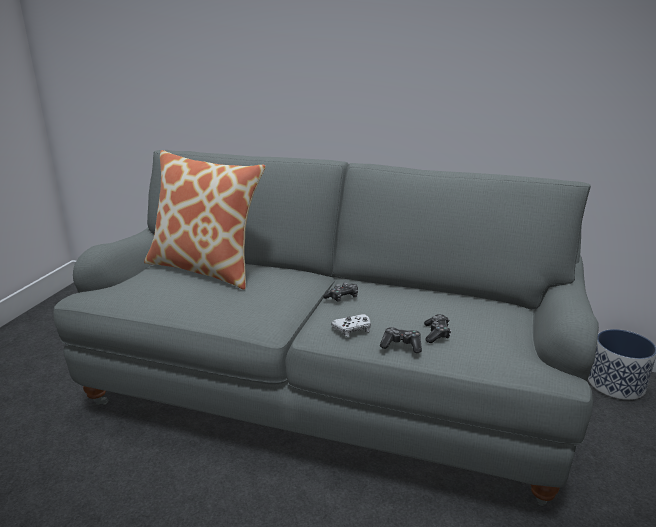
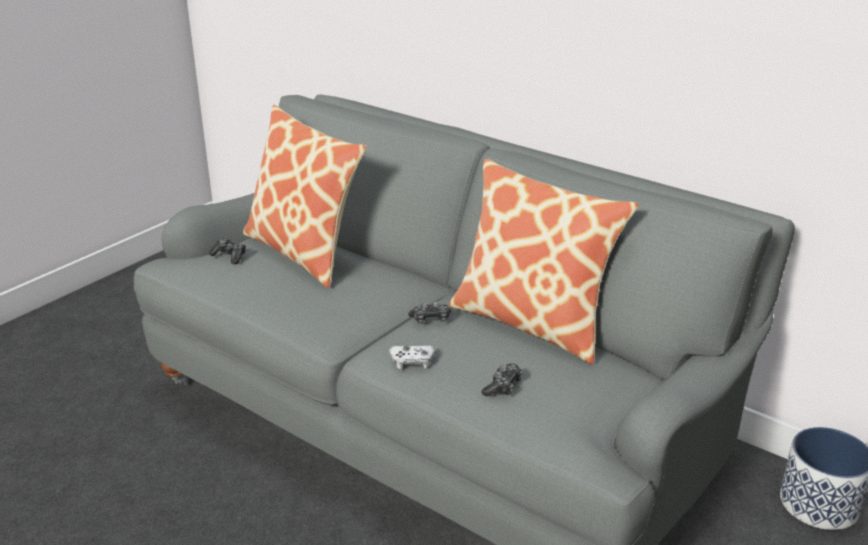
camera: 20 degrees right, 5 degrees up
game controller [380,327,422,353] -> game controller moved to [209,238,246,264]
none -> pillow [449,159,639,365]

